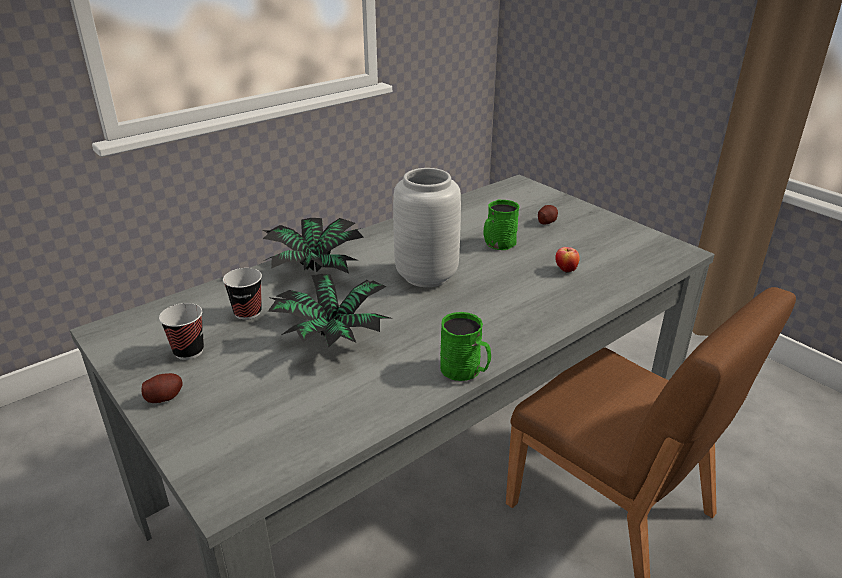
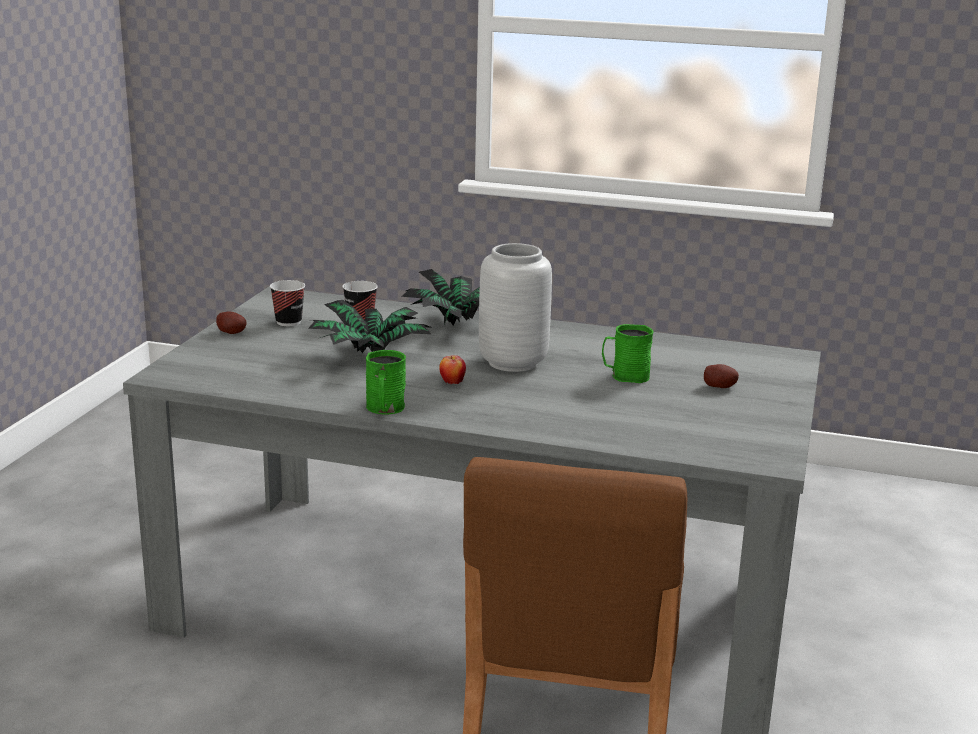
camera: 55 degrees right, 10 degrees down
apple [555,247,580,273] -> apple moved to [439,355,466,384]

